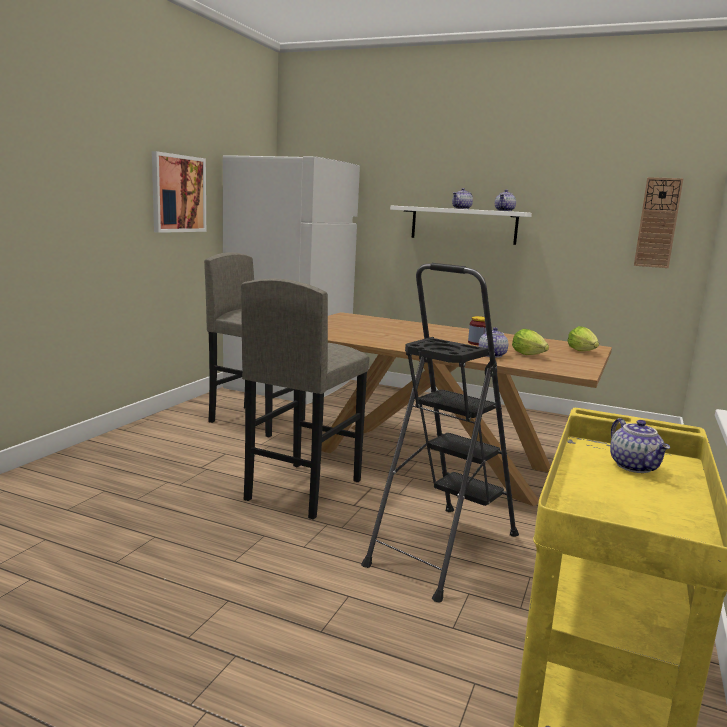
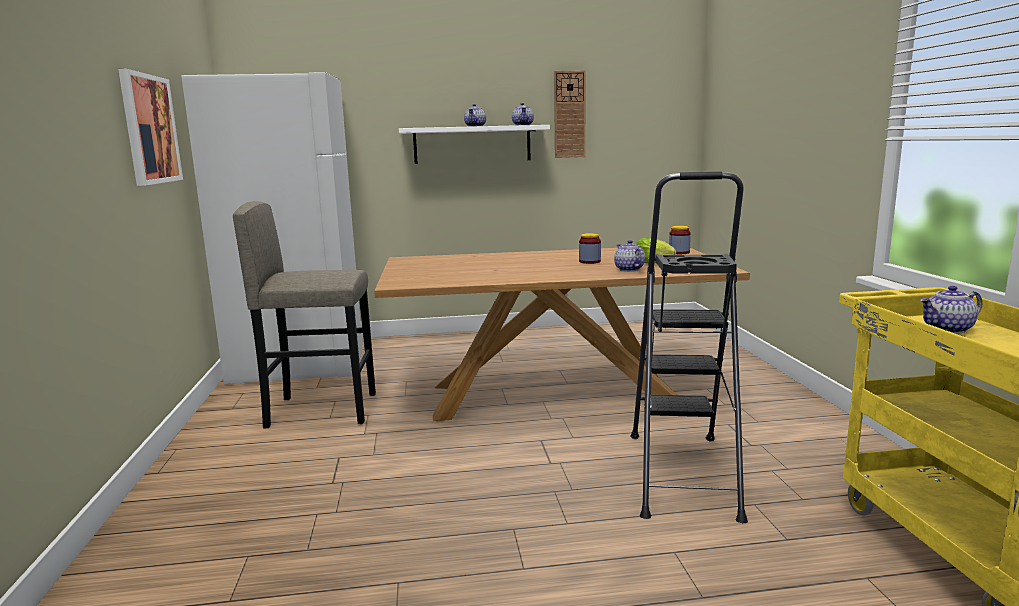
camera: 30 degrees left, 0 degrees up
grey stool [241,278,369,519] -> none
lettuce [567,326,599,351] -> jar [669,226,691,254]
teapot [610,418,670,473] -> teapot turned 120 degrees clockwise [920,286,983,333]
wall clock [634,177,684,268] -> wall clock moved to [554,70,586,158]

